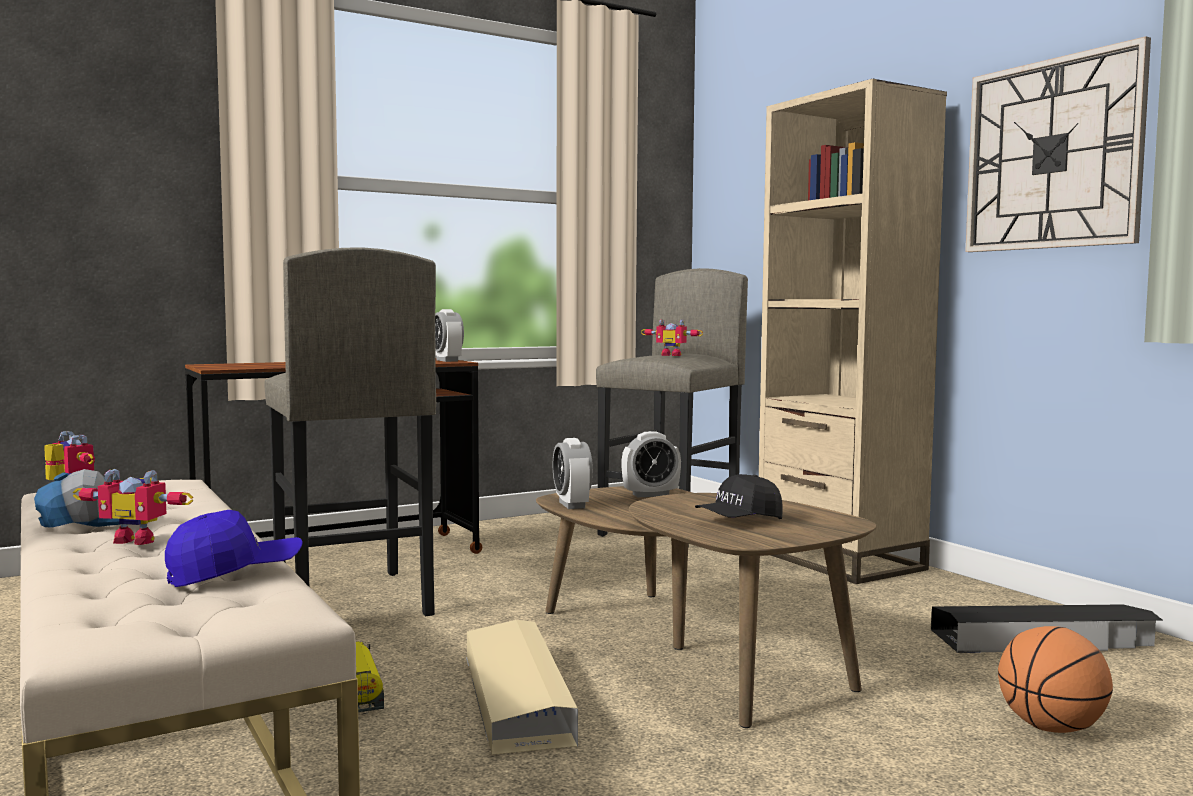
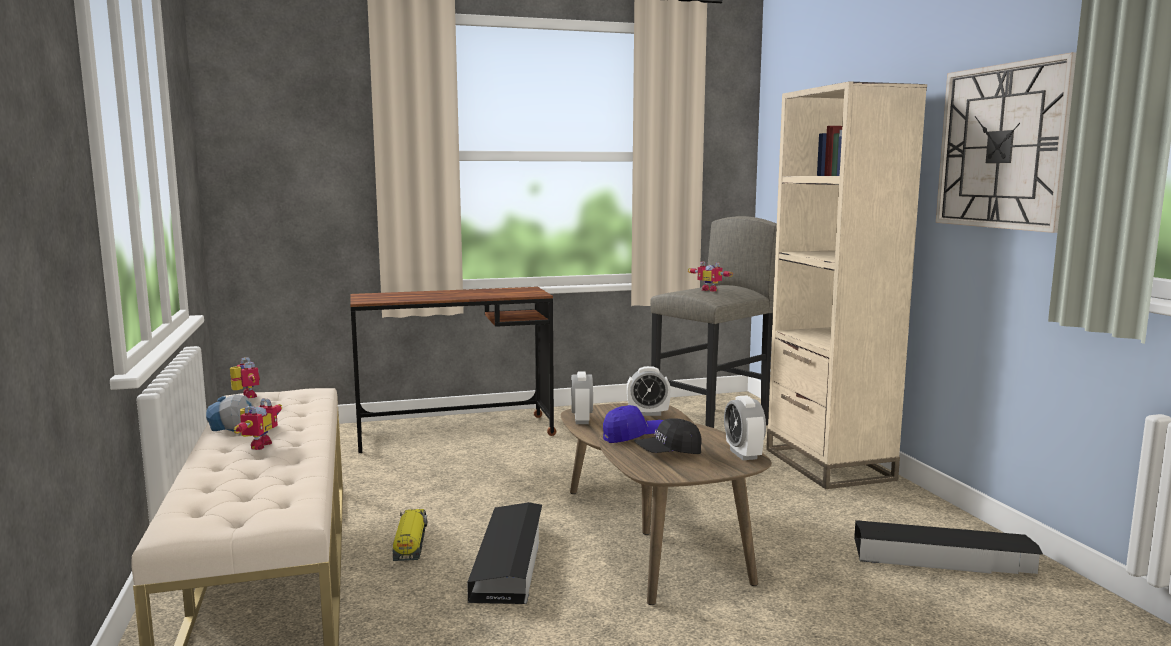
camera: 15 degrees right, 5 degrees up
toy robot [73,469,193,545] -> toy robot turned 105 degrees counterclockwise [234,398,282,450]
blue cap [165,510,303,587] -> blue cap moved to [603,405,663,443]
grey stool [264,247,436,616] -> none
alarm clock [435,309,464,362] -> alarm clock moved to [724,395,766,460]
beige storage box [466,620,578,755] -> black storage box [467,502,542,604]
basketball [998,626,1113,733] -> none

